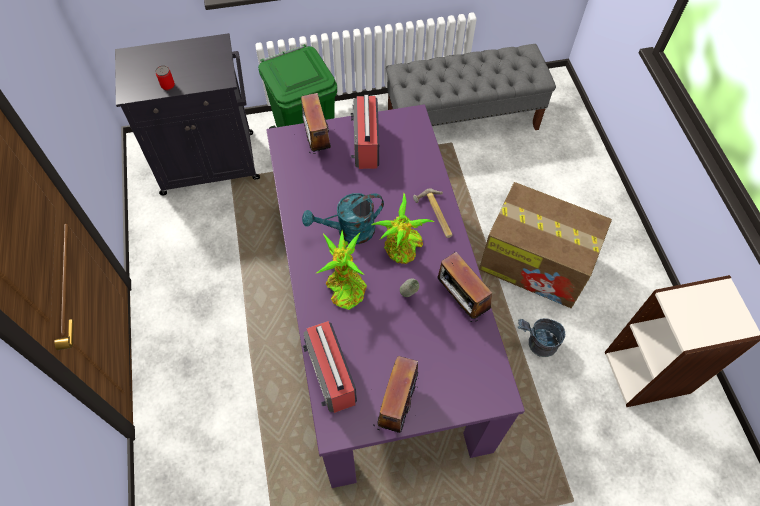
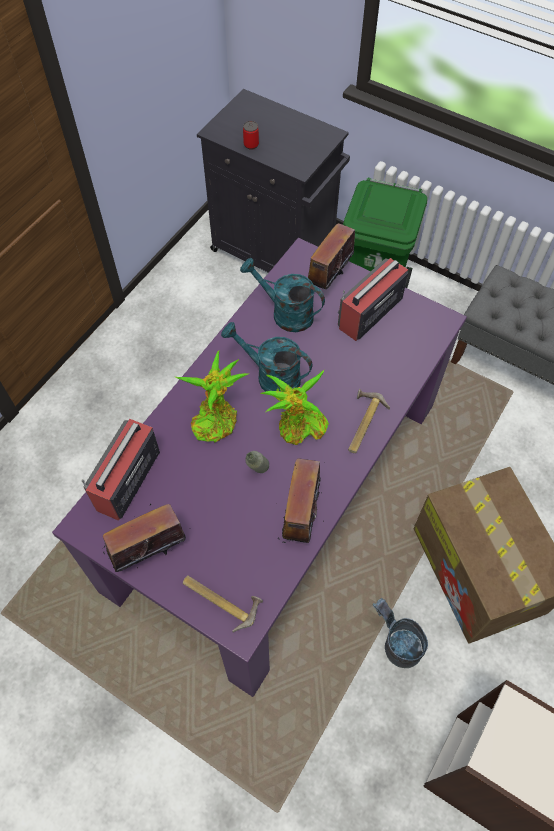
camera: 45 degrees right, 0 degrees up
none -> hammer [183,575,263,633]
none -> turquoise watering can [240,258,325,332]

